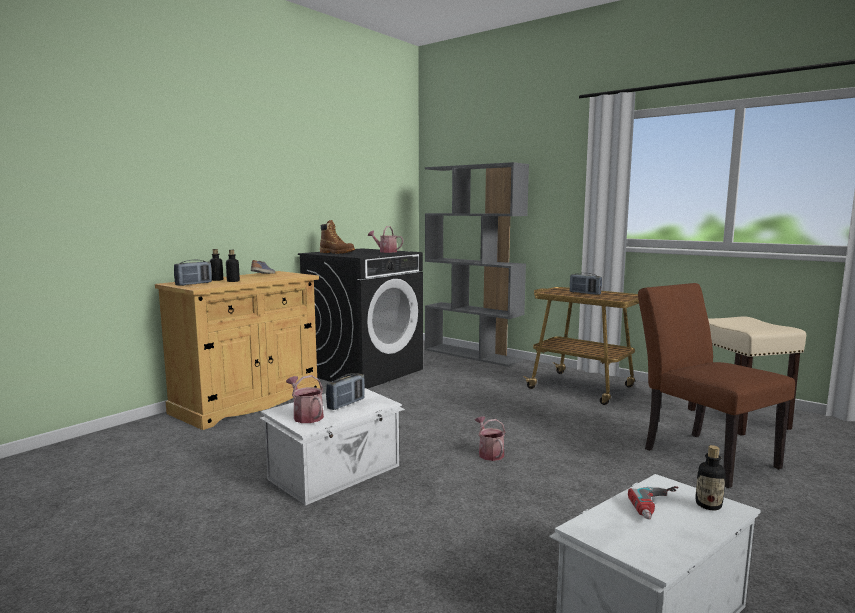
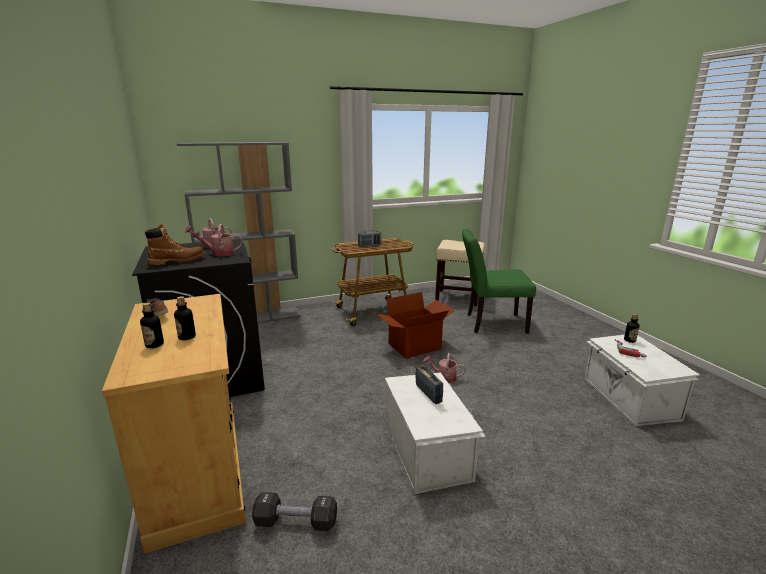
camera: 60 degrees left, 10 degrees up
radio [174,260,212,286] -> none
watering can [286,375,324,423] -> watering can moved to [193,224,243,256]
brown chair [638,283,795,488] -> green chair [462,229,536,334]
none -> black dumbbell [252,492,337,531]
none -> cardboard box [377,292,455,359]

